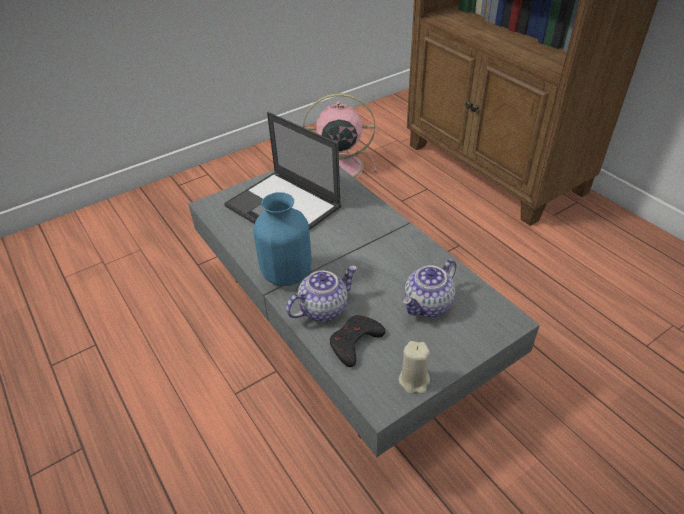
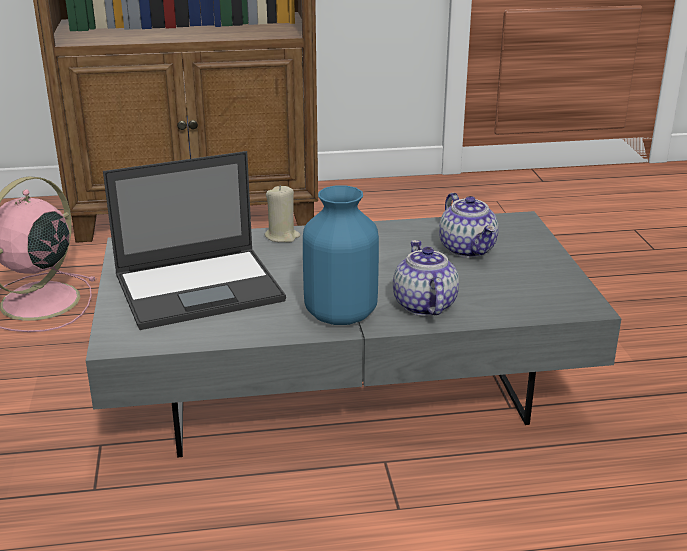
camera: 65 degrees left, 15 degrees down
black game controller [330,315,386,367] -> none
beige candle [399,341,430,394] -> beige candle moved to [264,185,300,242]

